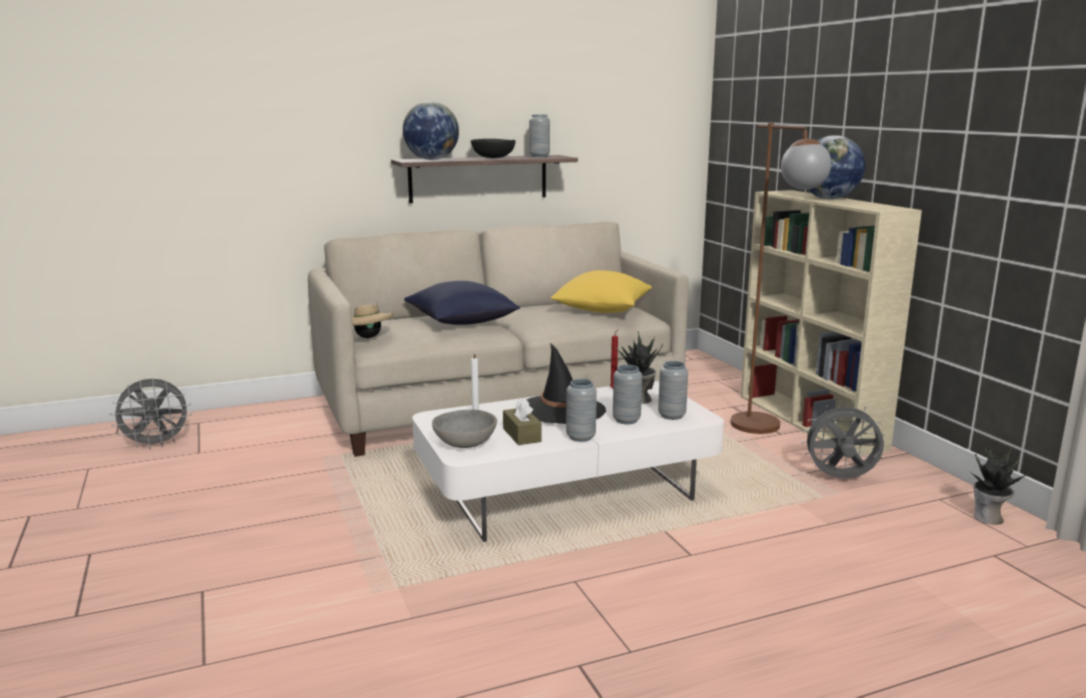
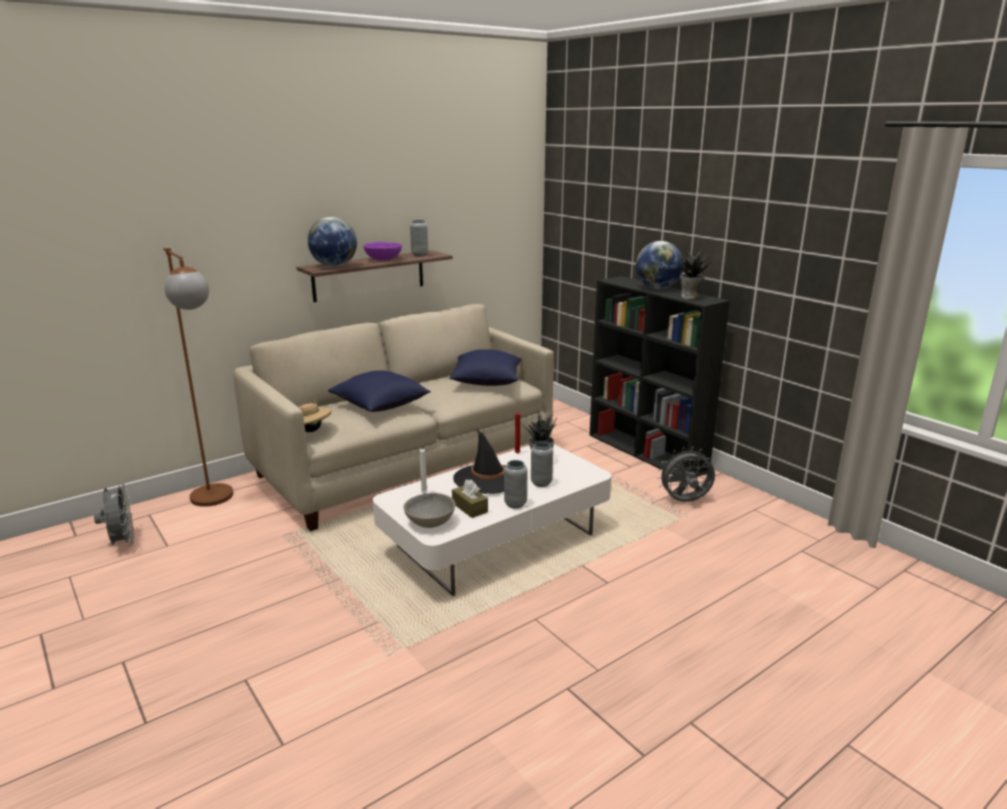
camera: 15 degrees left, 5 degrees up
grey fan [110,378,192,449] -> grey fan turned 75 degrees counterclockwise [94,481,134,546]
black bowl [470,139,516,158] -> purple bowl [363,242,402,260]
yellow pillow [551,270,652,313] -> blue pillow [449,349,522,386]
grey vase [658,361,688,420] -> none
brown floor lamp [730,123,831,434] -> brown floor lamp moved to [163,248,233,507]
beige bookcase [740,190,922,456] -> black bookcase [589,276,730,477]
potted plant [973,447,1029,525] -> potted plant moved to [679,247,713,299]

